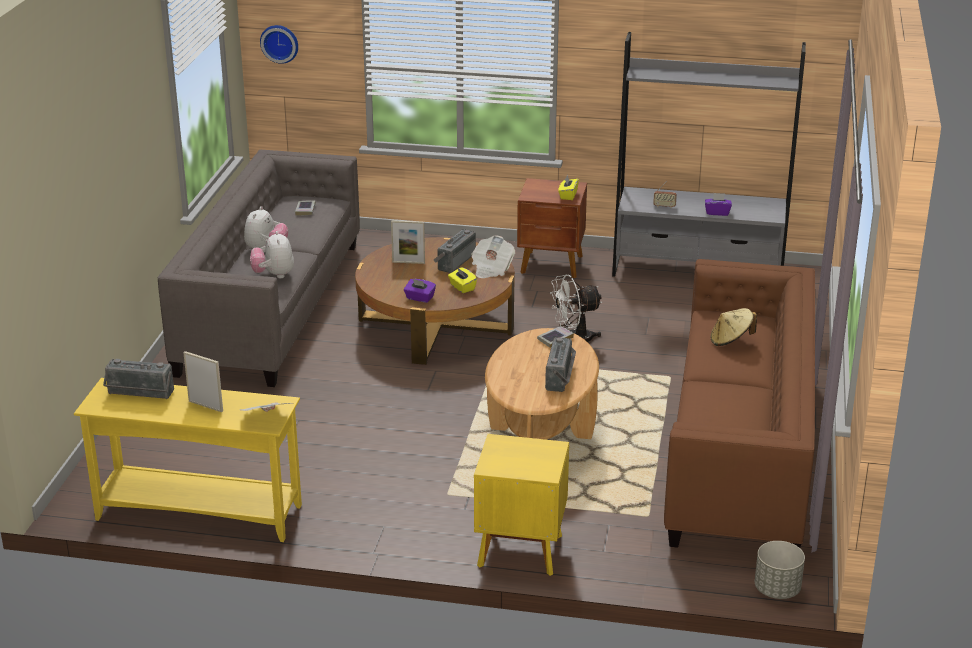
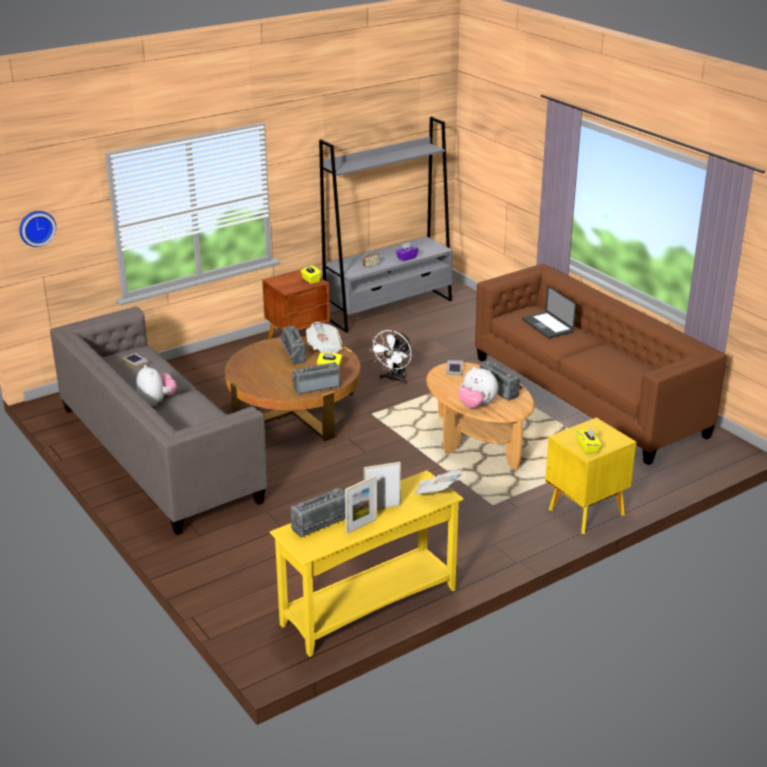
camera: 45 degrees left, 0 degrees up
plush toy [250,231,294,278] -> plush toy moved to [458,367,498,408]
picture frame [391,220,425,264] -> picture frame moved to [345,475,377,534]
purple tissue box [404,279,436,303] -> radio [291,362,340,394]
beige hat [711,308,757,346] -> laptop [522,286,576,338]
grey planter [755,541,805,599] -> none
none -> yellow tissue box [576,427,602,454]

